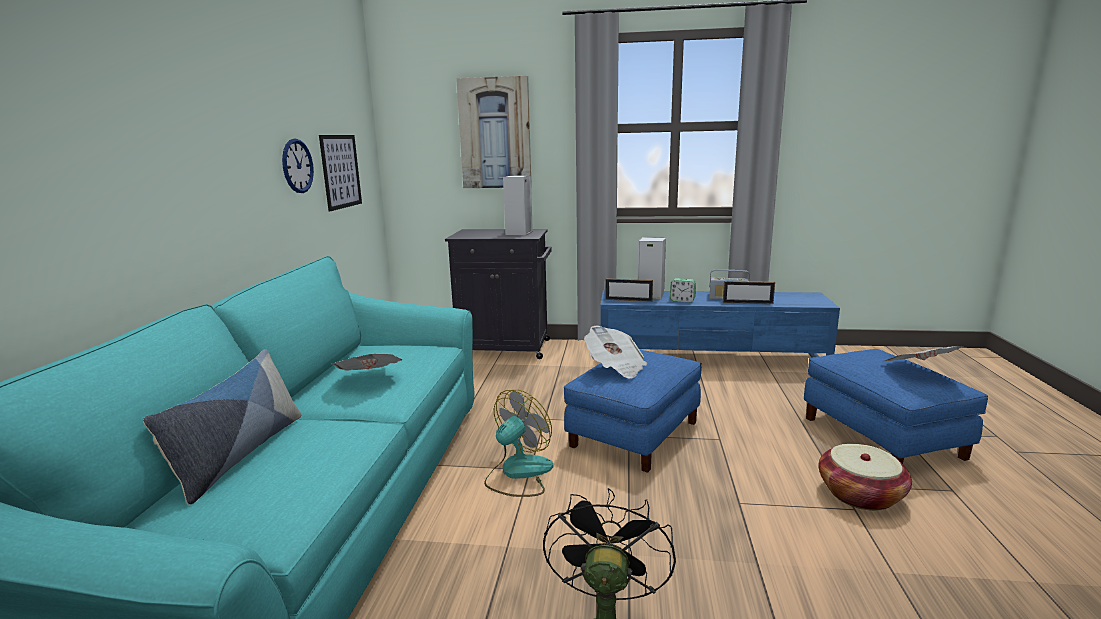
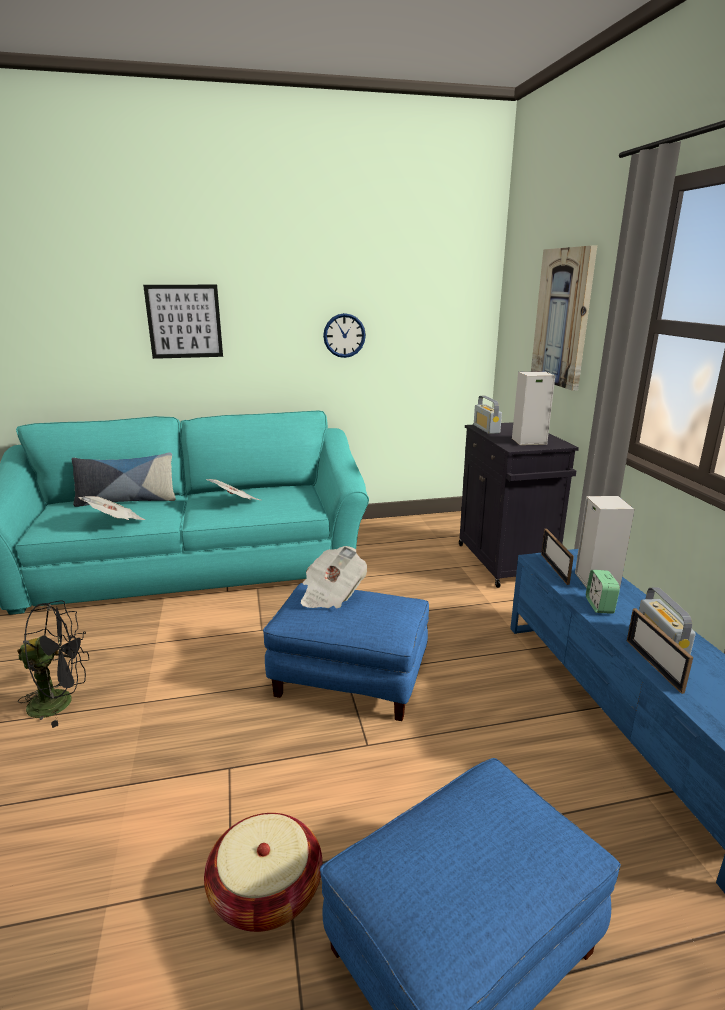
camera: 70 degrees right, 5 degrees up
picture [319,135,362,211] -> picture moved to [143,285,223,359]
fan [484,390,554,497] -> none
newspaper [886,346,964,361] -> newspaper moved to [78,496,146,520]
none -> radio [474,396,502,434]

